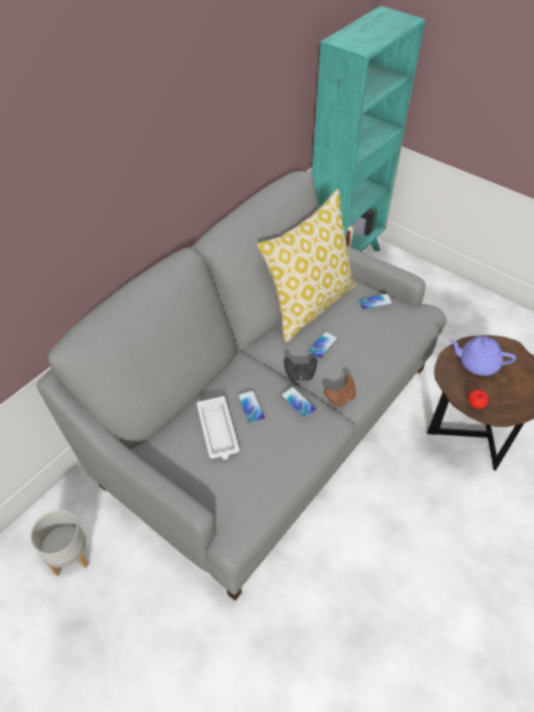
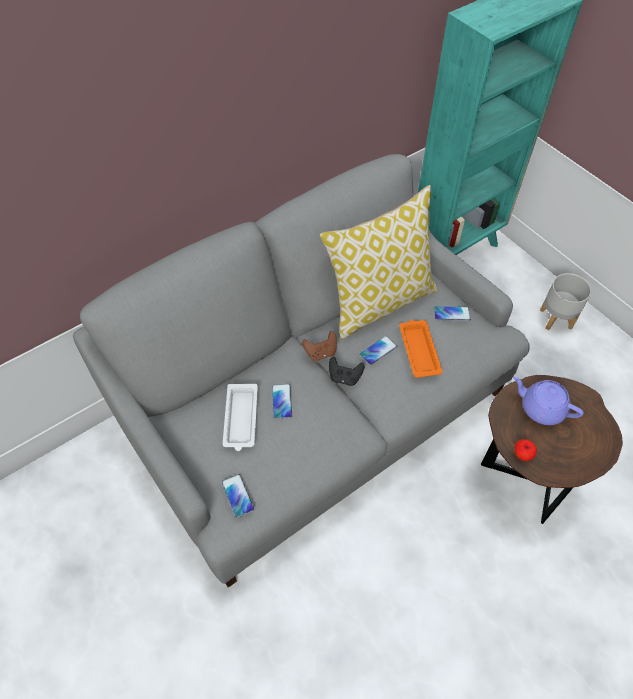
camera: 15 degrees right, 5 degrees up
grey planter [30,510,89,576] -> grey planter moved to [540,273,591,330]
phone [280,387,316,418] -> phone moved to [222,474,254,518]
brown game controller [324,375,356,407] -> brown game controller moved to [302,331,337,361]
none -> orange tray [399,320,443,378]

